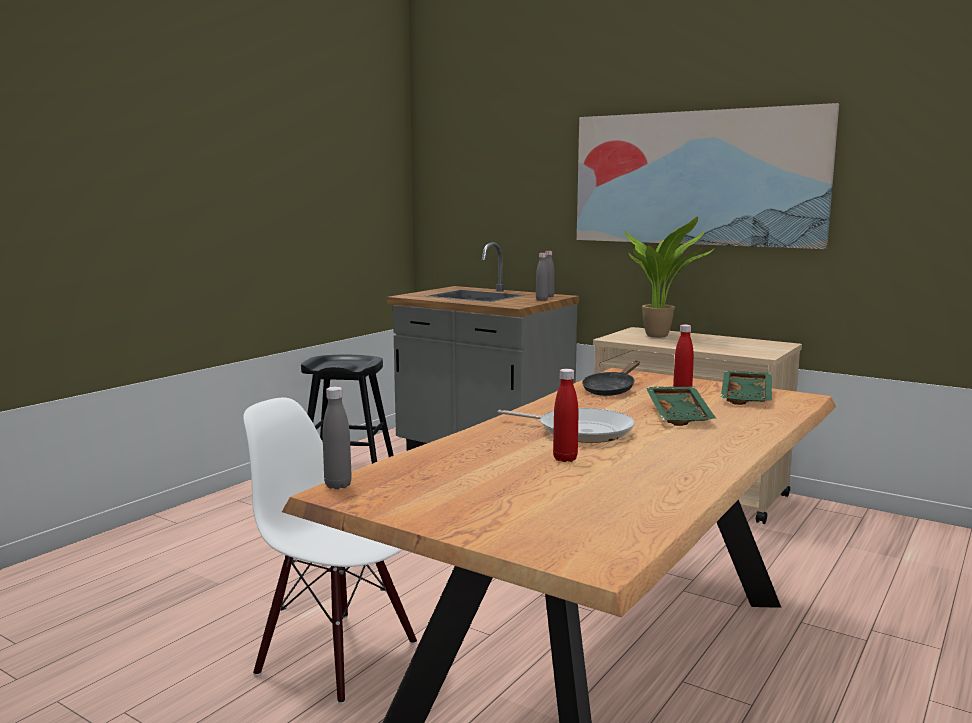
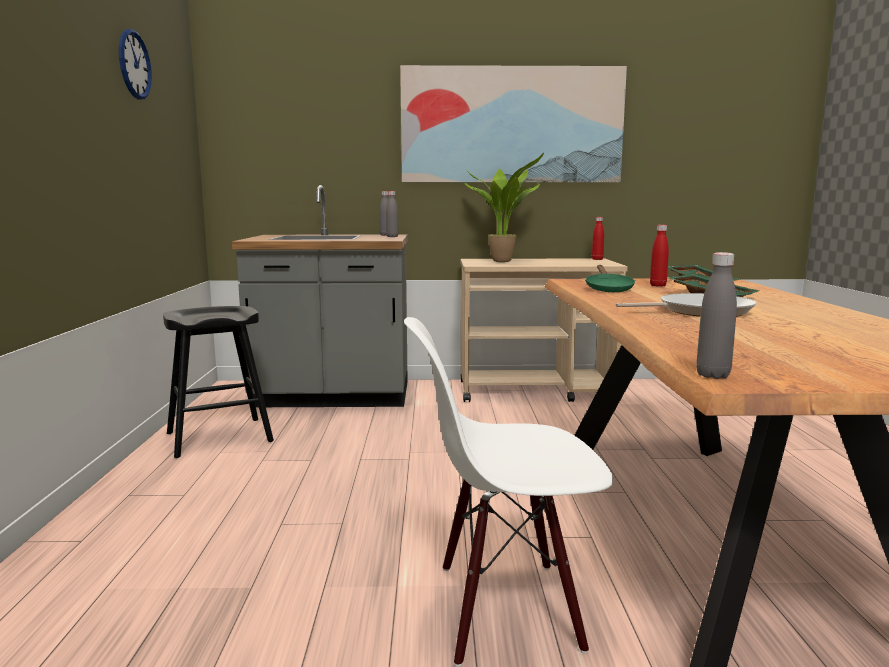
camera: 35 degrees left, 0 degrees up
red bottle [553,369,578,462] -> red bottle moved to [592,217,604,260]
black frying pan [582,361,640,396] -> green frying pan [585,265,635,292]
none -> wall clock [119,29,152,99]

